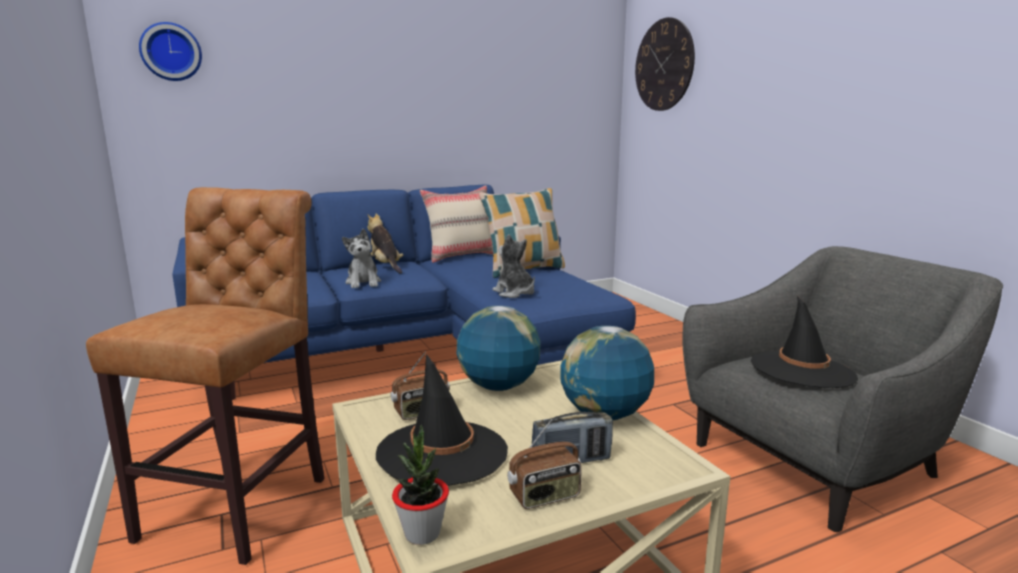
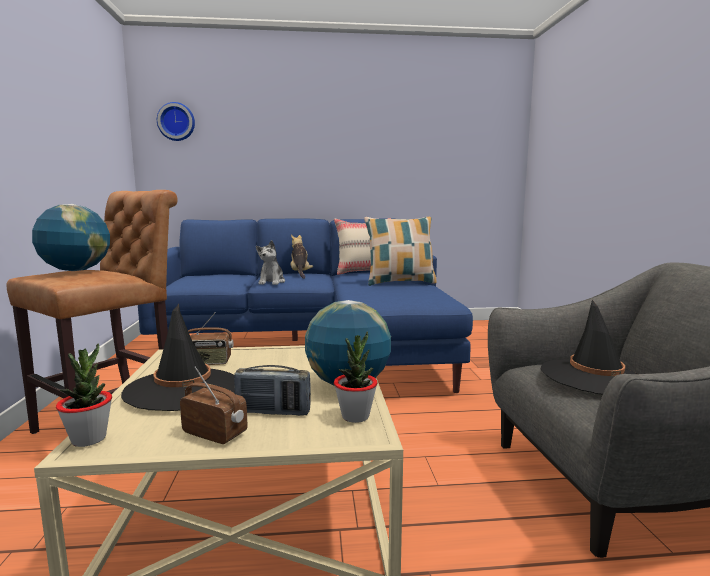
camera: 20 degrees right, 5 degrees down
globe [457,306,541,391] -> globe moved to [32,204,110,271]
plush toy [493,234,535,298] -> none
radio [507,419,582,509] -> radio turned 150 degrees counterclockwise [180,366,247,444]
wall clock [635,17,695,111] -> none
none -> potted plant [334,331,377,423]

